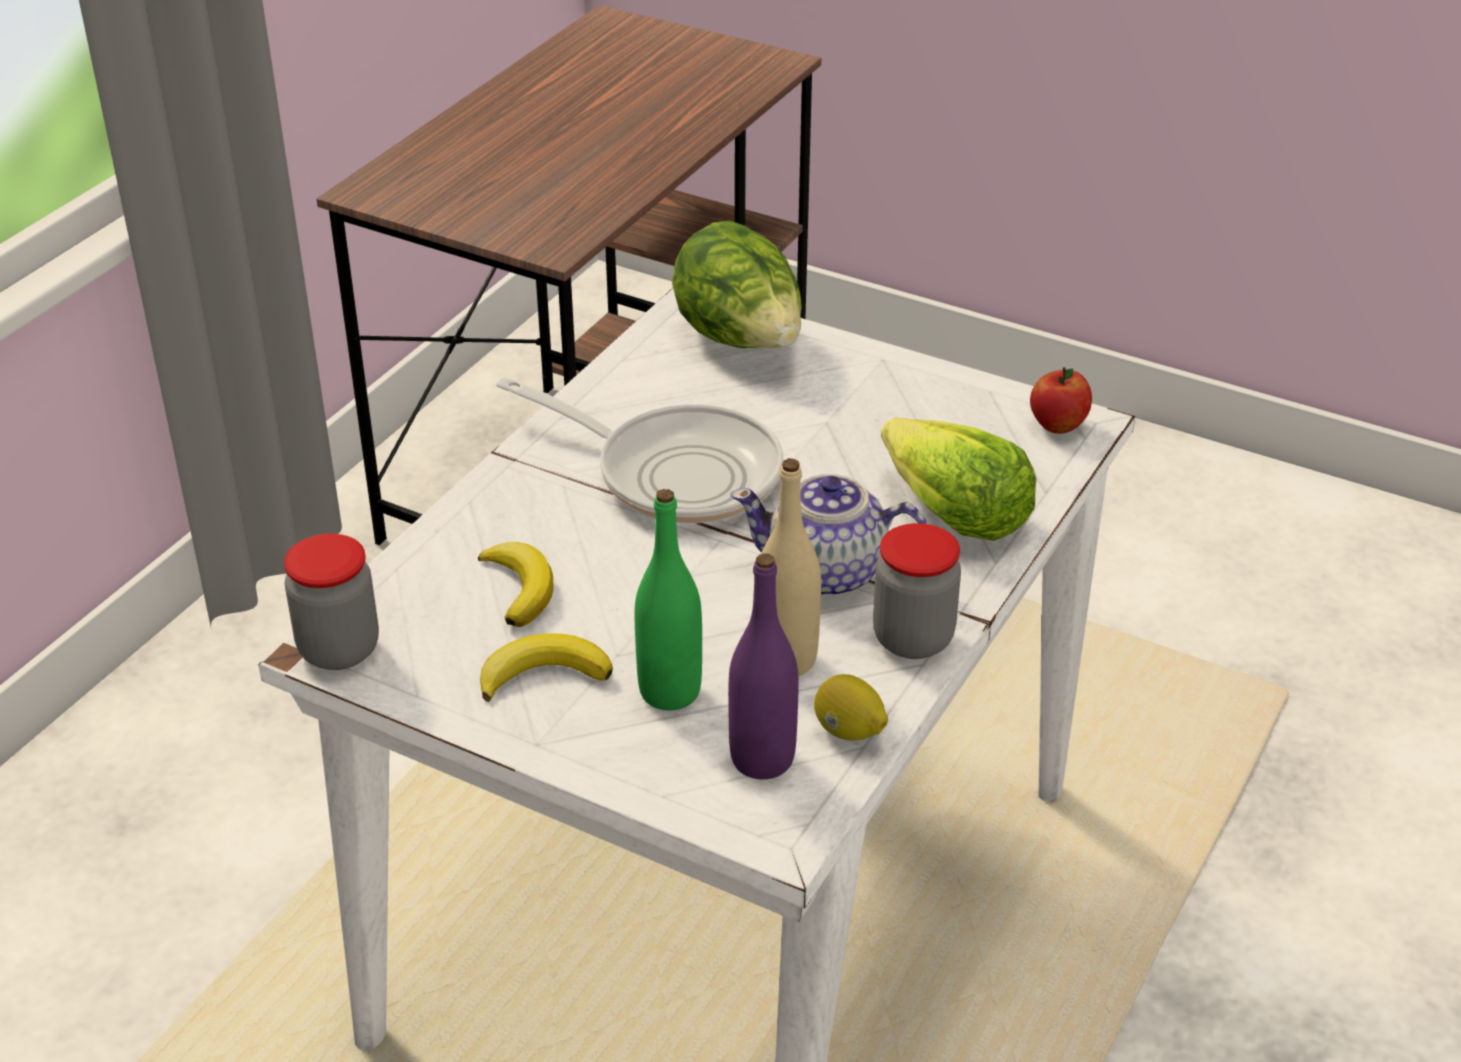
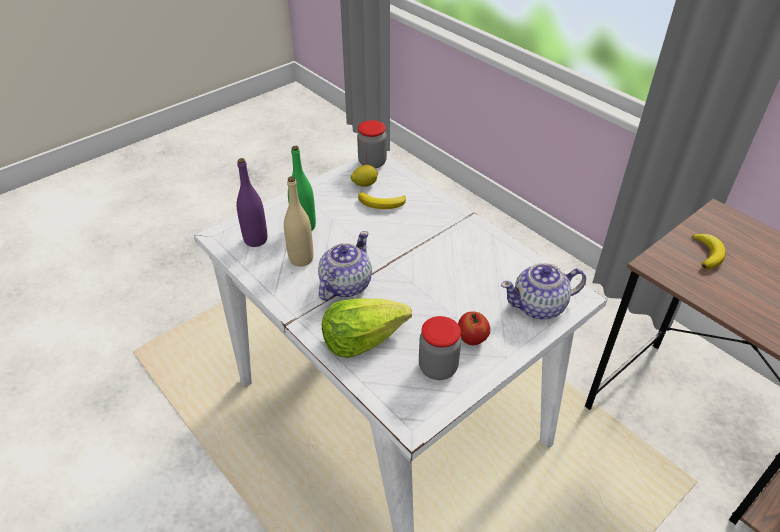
camera: 110 degrees right, 5 degrees up
banana [480,633,613,702] -> banana moved to [692,234,726,270]
frying pan [496,377,783,523] -> none
lettuce [672,220,802,348] -> teapot [501,263,586,319]
lemon [814,674,888,741] -> lemon moved to [350,165,378,187]
jar [873,523,961,659] -> jar moved to [419,316,461,380]
apple [1030,367,1092,434] -> apple moved to [458,312,490,345]

